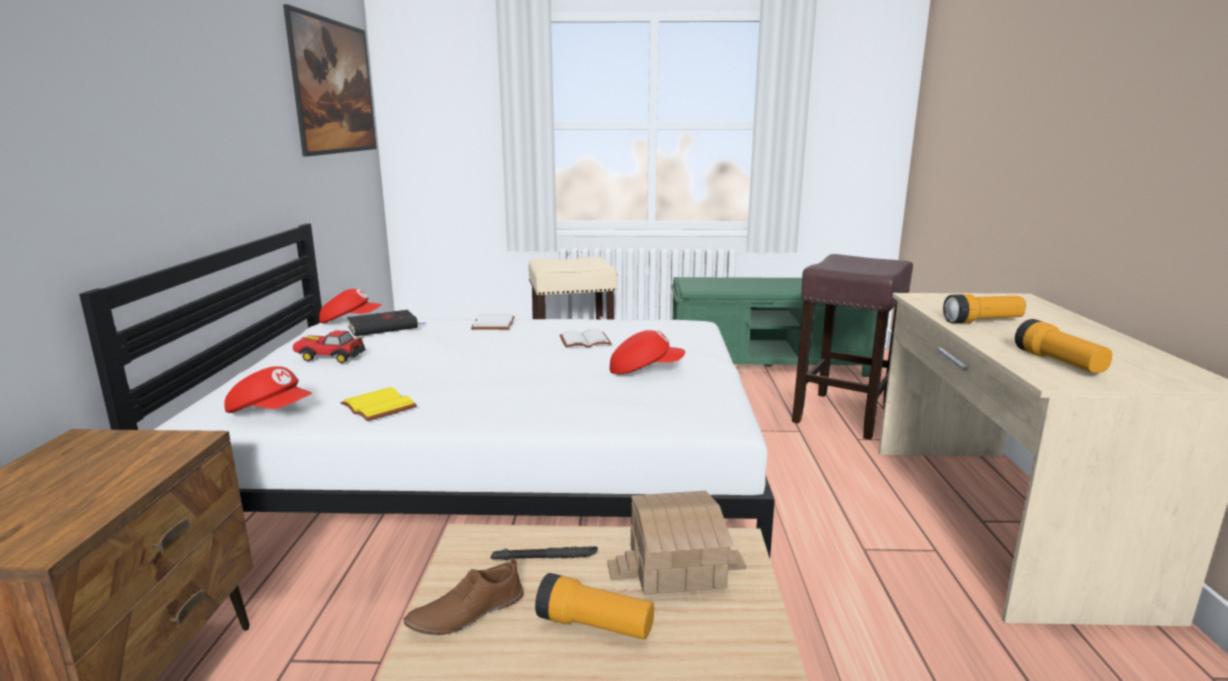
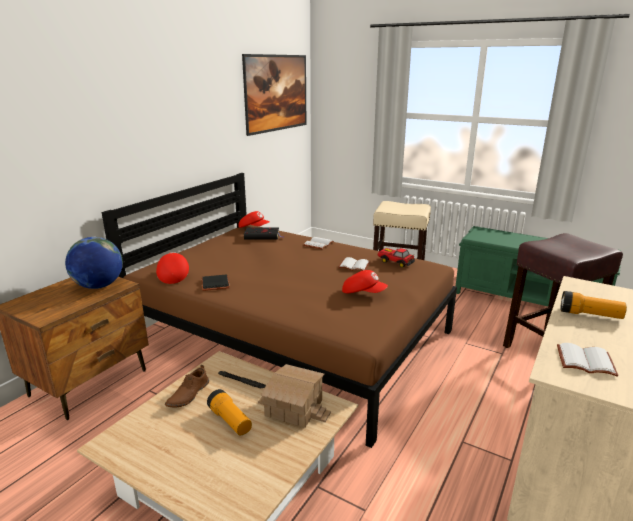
camera: 30 degrees right, 5 degrees up
white bed [79,224,775,558] -> brown bed [102,173,457,448]
red cap [224,366,312,413] -> red cap turned 150 degrees counterclockwise [156,252,189,284]
toy car [293,330,366,363] -> toy car moved to [378,248,415,268]
yellow book [341,387,417,421] -> black book [202,274,230,291]
brown shoe [404,557,524,635] -> brown shoe turned 60 degrees counterclockwise [165,365,209,407]
flashlight [1015,319,1112,373] -> white book [557,343,619,377]
none -> globe [65,237,123,289]

